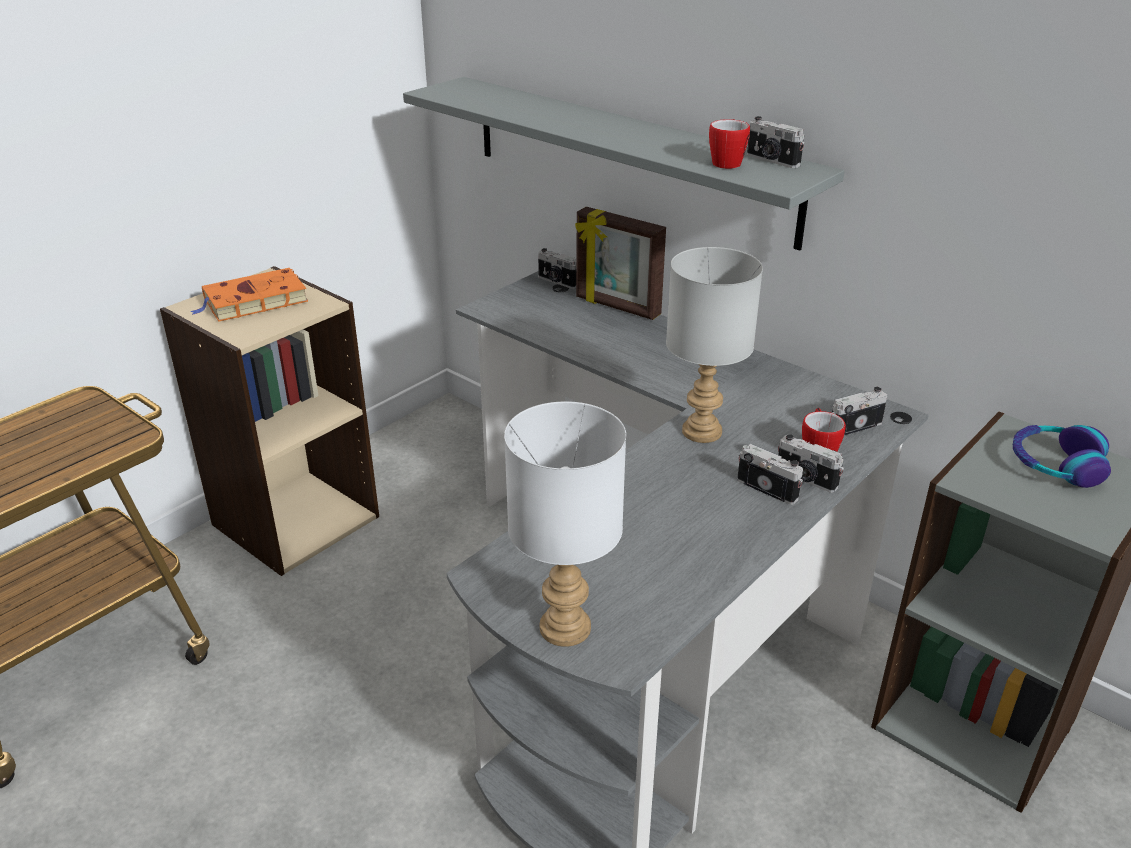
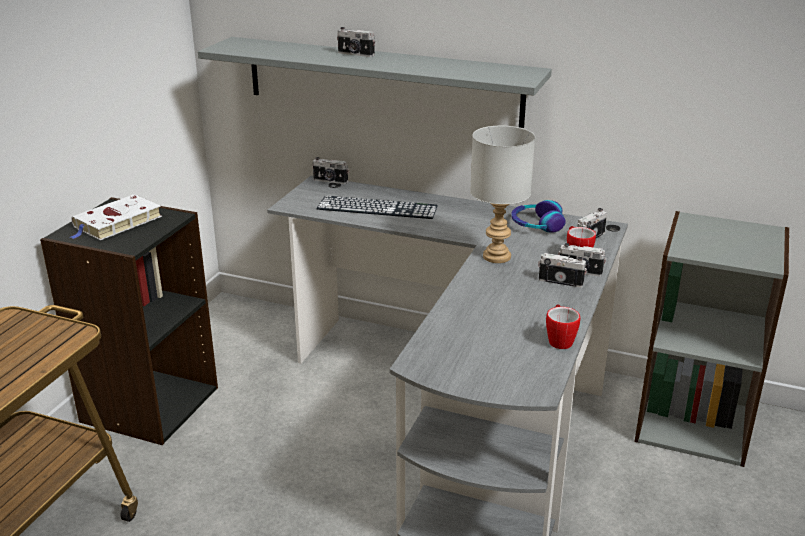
camera: 20 degrees left, 5 degrees down
beige bookcase [160,266,379,576] -> black bookcase [40,197,218,445]
orange book [190,268,308,322] -> white book [71,194,162,240]
white table lamp [504,401,626,647] -> none
picture frame [575,207,666,320] -> none
mug [709,119,750,169] -> mug moved to [546,304,580,349]
camera [747,116,804,168] -> camera moved to [337,27,375,57]
headphones [1013,425,1111,488] -> headphones moved to [511,200,566,232]
none -> keyboard [316,196,438,219]

